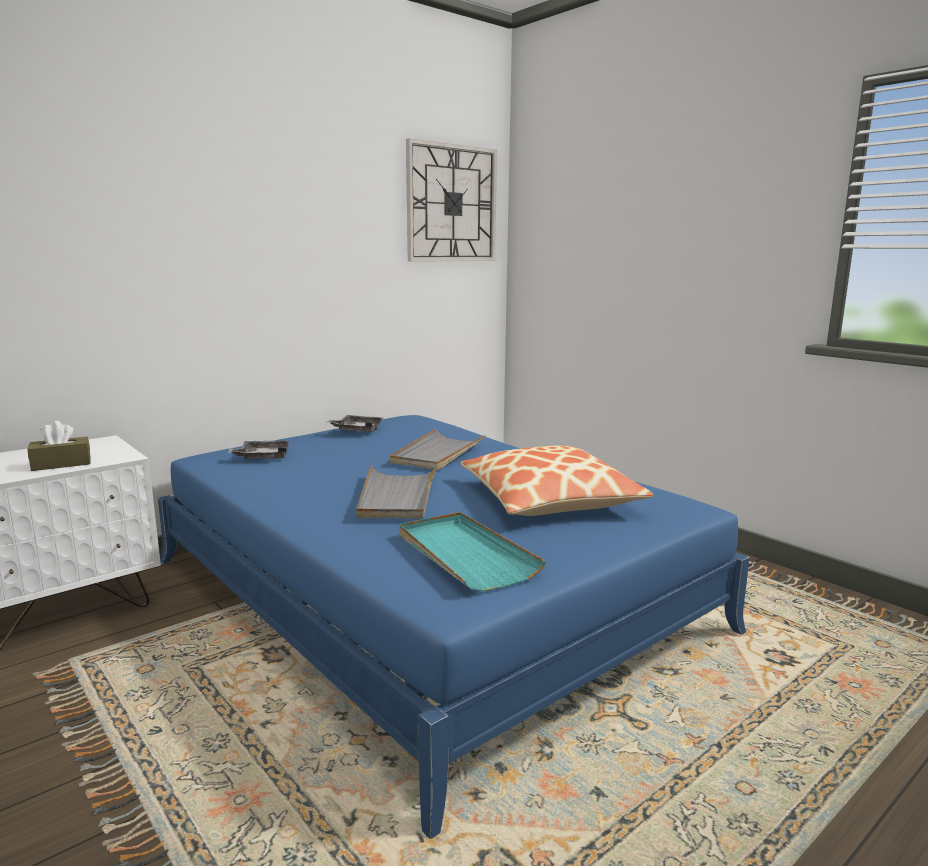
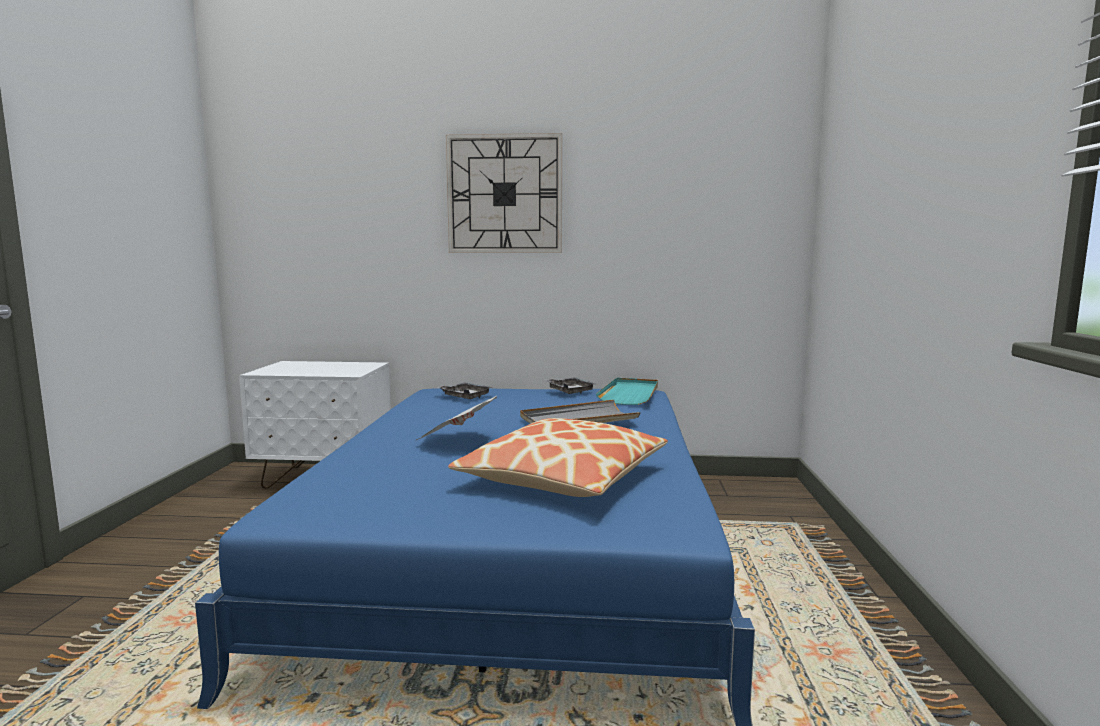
camera: 45 degrees right, 5 degrees down
brown tissue box [27,421,91,471] -> none
grey tray [356,465,436,519] -> newspaper [416,396,497,440]
turquoise tray [399,512,546,591] -> turquoise tray moved to [596,378,658,405]
wall clock [406,138,497,262] -> wall clock moved to [446,133,562,253]

